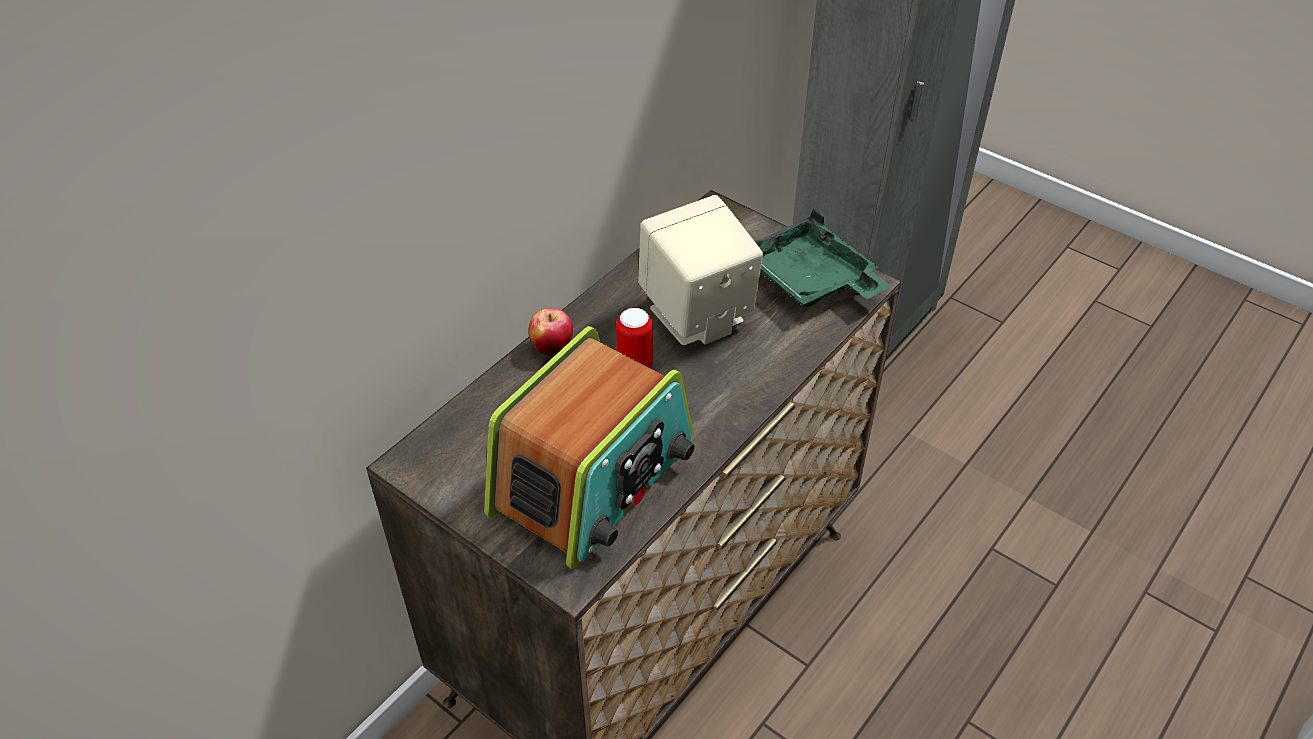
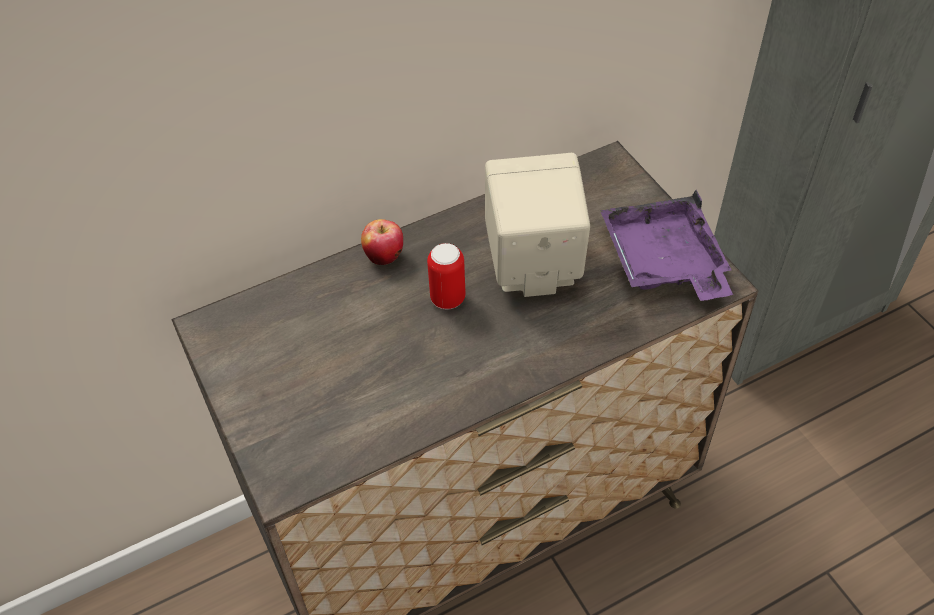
camera: 25 degrees right, 5 degrees up
radio [484,326,695,569] -> none
green tray [755,208,891,307] -> purple tray [600,190,733,301]

